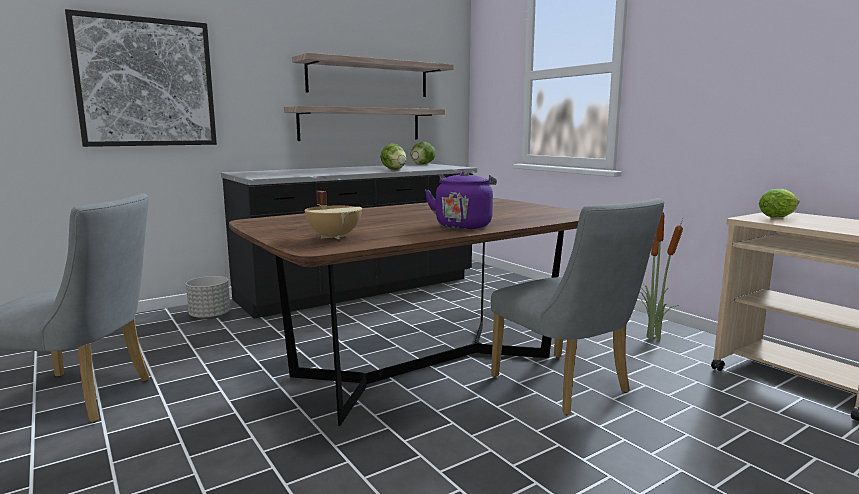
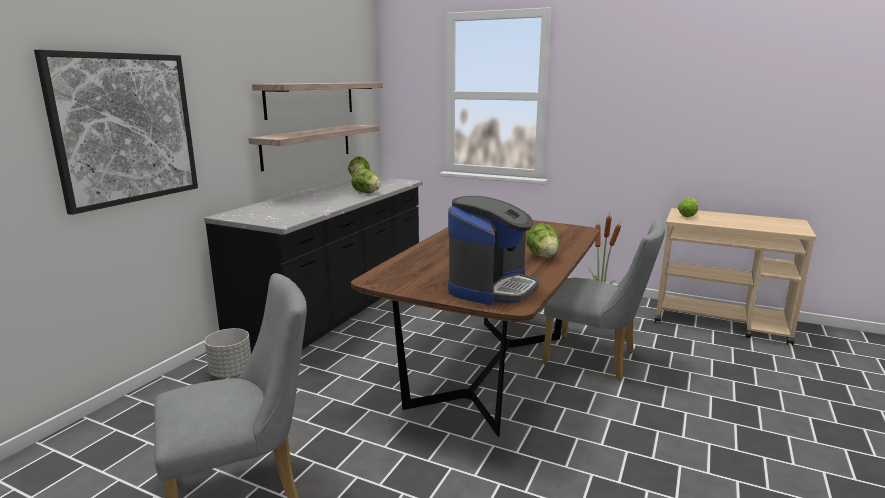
camera: 30 degrees left, 5 degrees up
beige cooking pot [305,191,362,239] -> coffee machine [448,196,539,305]
purple kettle [425,171,497,229] -> lettuce [526,223,559,259]

